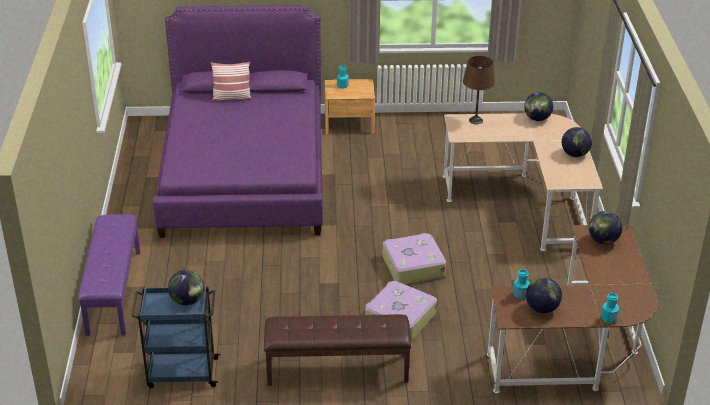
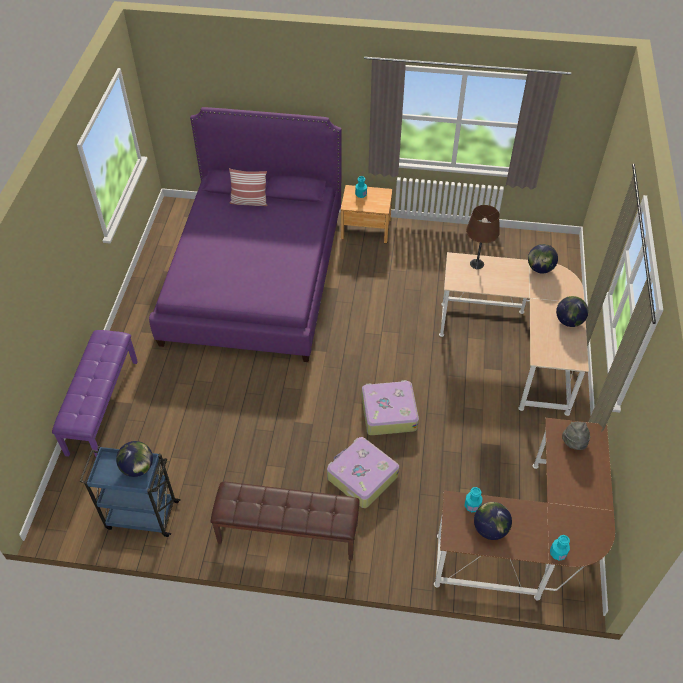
camera: 10 degrees right, 15 degrees up
globe [589,211,622,244] -> grey hat [562,421,590,450]

